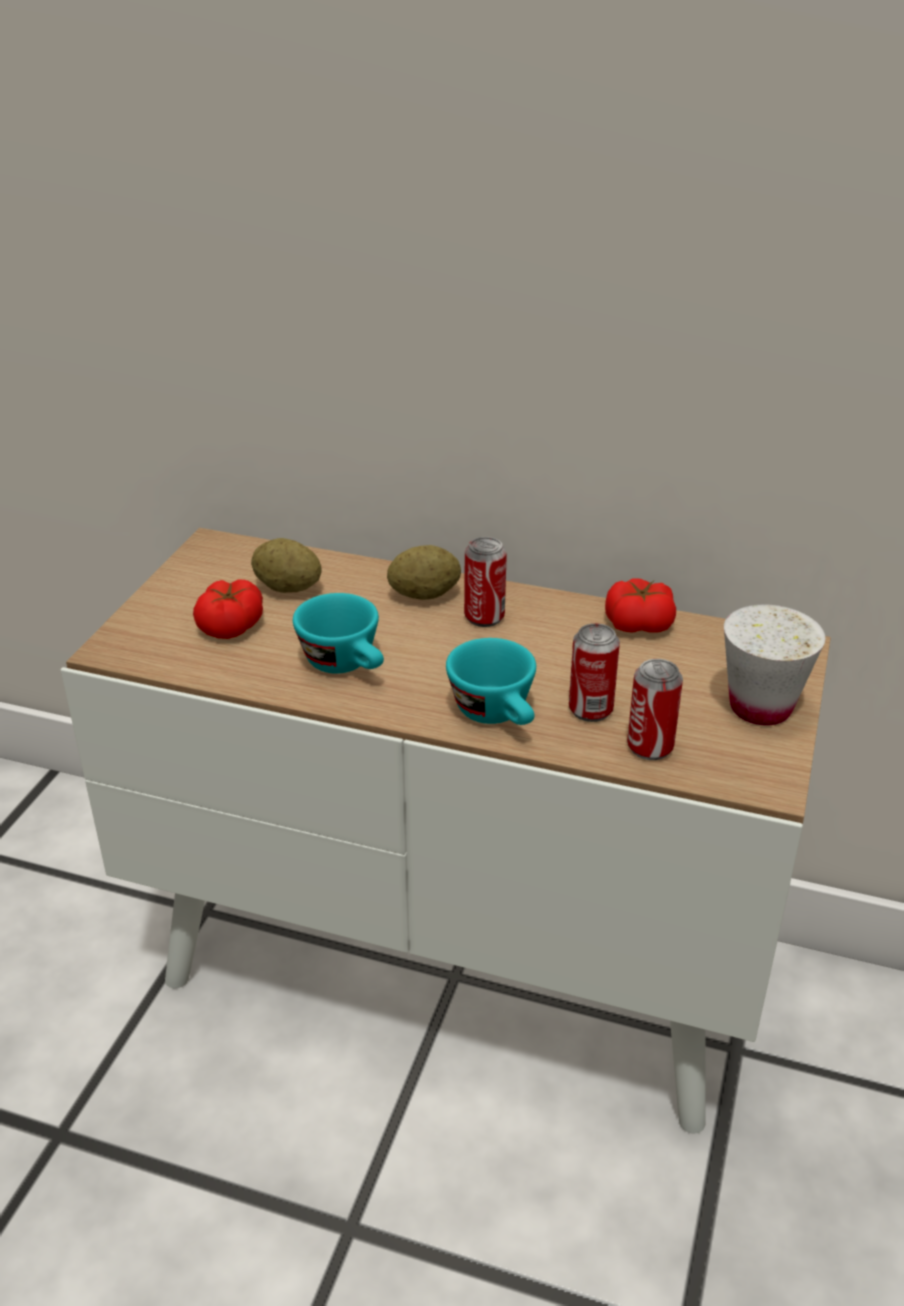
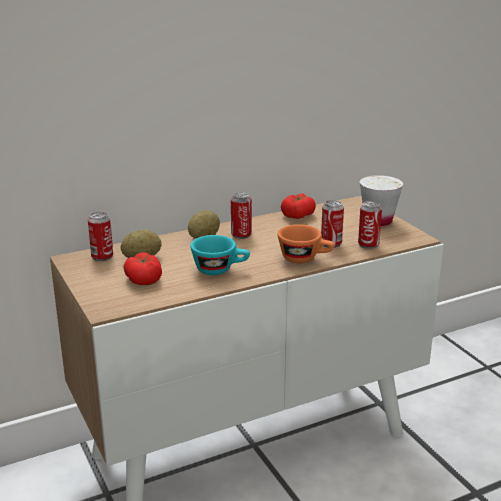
camera: 45 degrees left, 10 degrees down
turquoise cup [446,638,536,725] -> orange cup [278,224,335,263]
none -> can [88,212,113,261]

